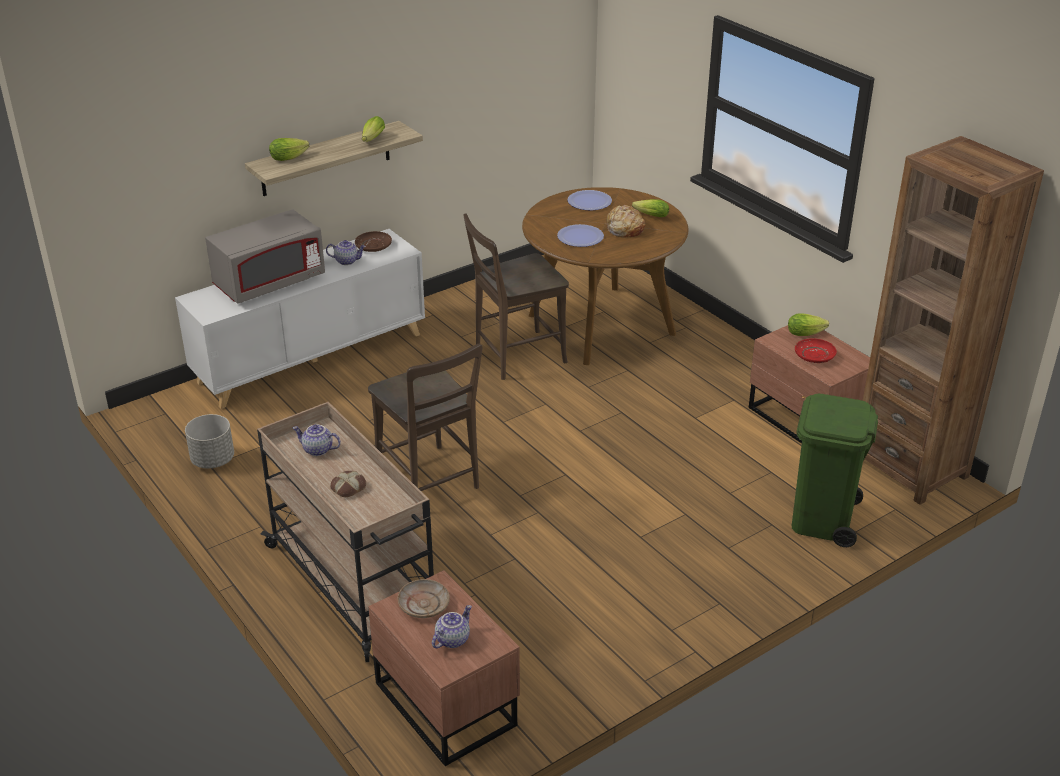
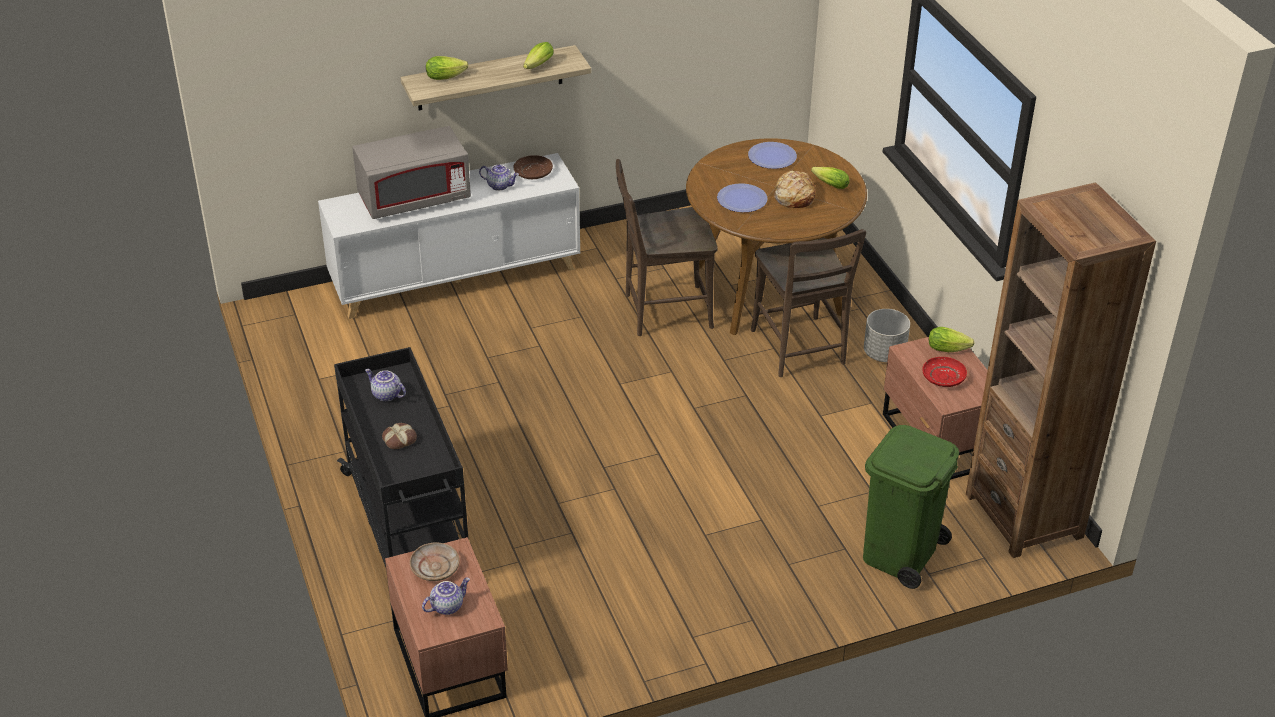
camera: 15 degrees right, 5 degrees up
grey planter [185,414,234,468] -> grey planter moved to [864,309,910,362]
beige cart [257,402,434,662] -> black cart [334,347,468,567]
brown chair [368,344,482,491] -> brown chair moved to [751,229,866,377]

